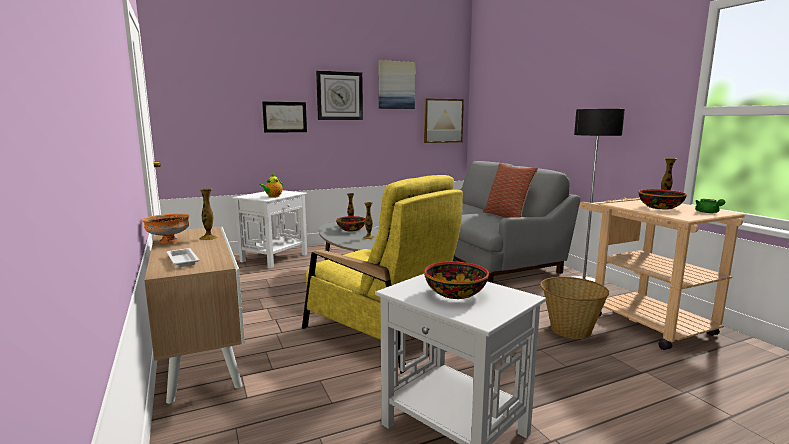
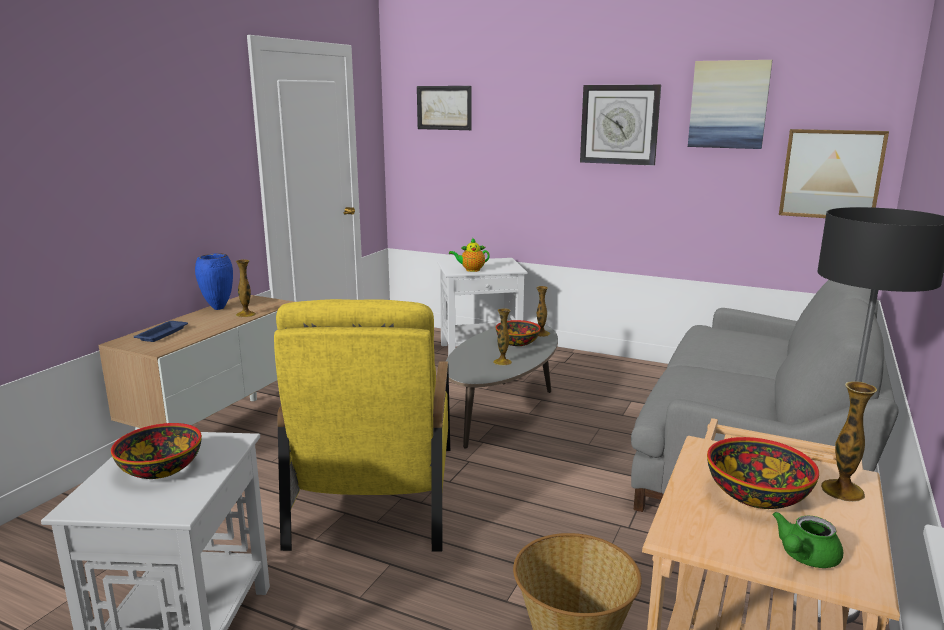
camera: 50 degrees right, 5 degrees up
orange bowl [142,214,190,243] -> blue vase [195,253,233,310]
white tray [167,248,200,267] -> blue tray [134,321,188,342]
picture [262,102,307,133] -> picture moved to [417,86,471,130]
pillow [483,163,538,218] -> none

